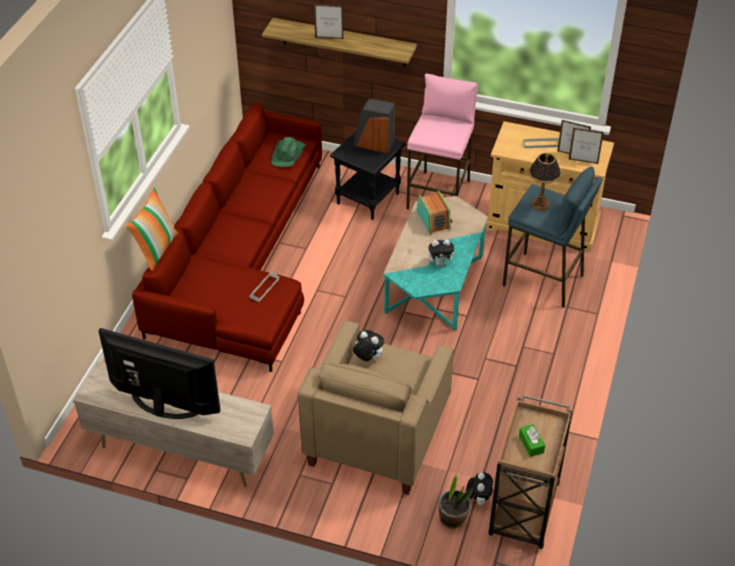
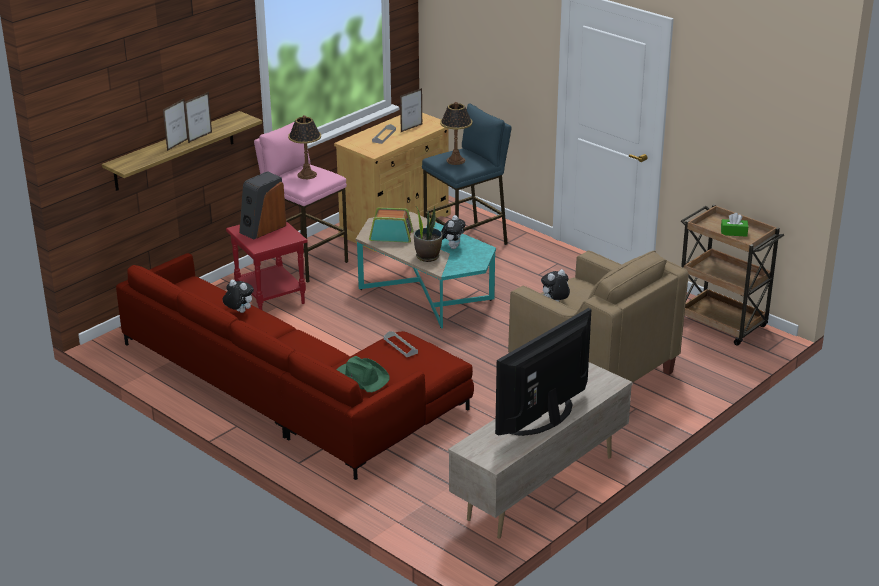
camera: 65 degrees left, 15 degrees down
pillow [126,188,178,271] -> none
green hat [271,137,306,167] -> green hat moved to [337,356,390,392]
black side table [330,131,406,220] -> red side table [226,221,307,310]
potted plant [439,474,473,529] -> potted plant moved to [414,206,442,262]
plush toy [466,472,493,506] -> plush toy moved to [223,280,254,313]
picture frame [569,128,604,164] -> picture frame moved to [184,92,212,143]
none -> table lamp [288,115,321,179]

